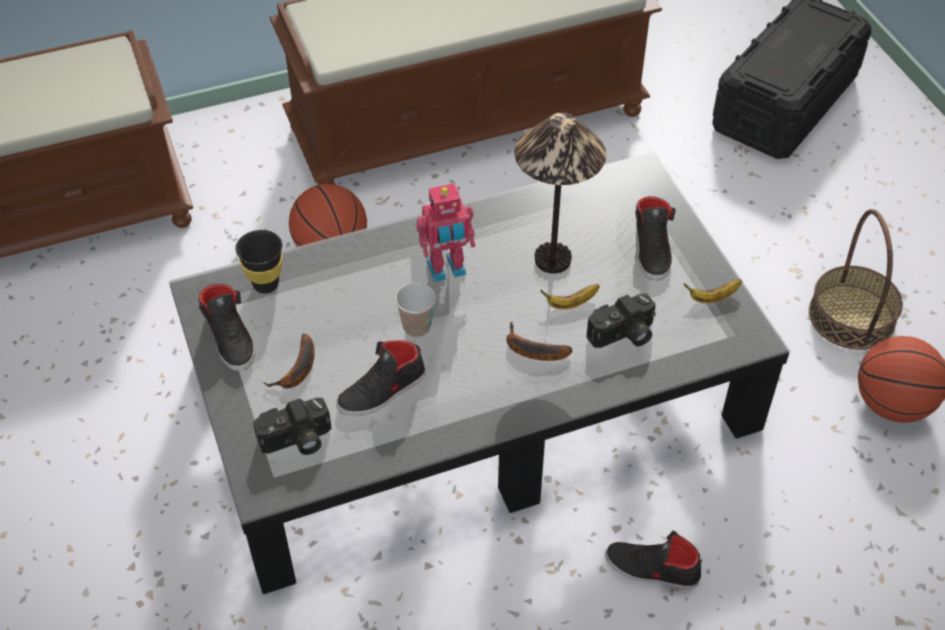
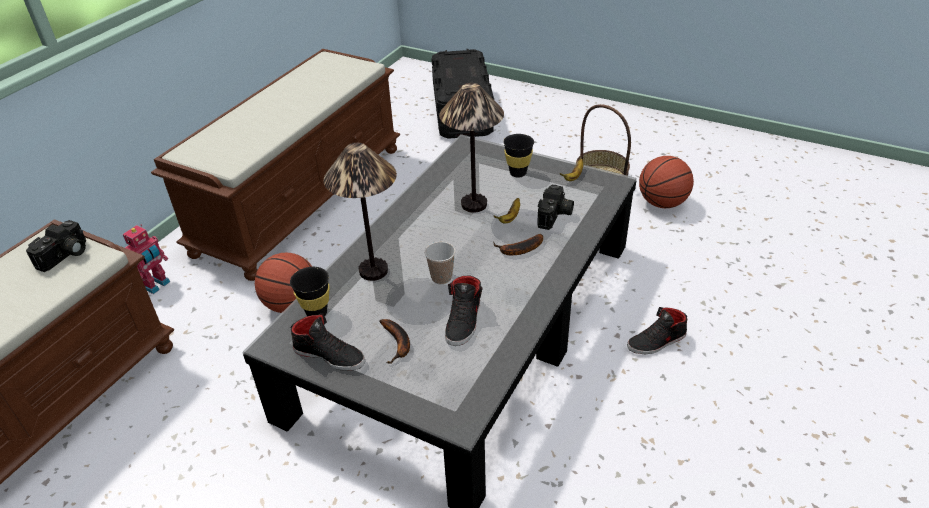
camera: 40 degrees left, 10 degrees down
camera [253,398,331,455] -> camera moved to [26,220,86,272]
toy robot [416,183,475,282] -> toy robot moved to [123,224,170,294]
black shoe [635,196,676,281] -> black cup [503,134,534,178]
none -> table lamp [323,143,397,281]

